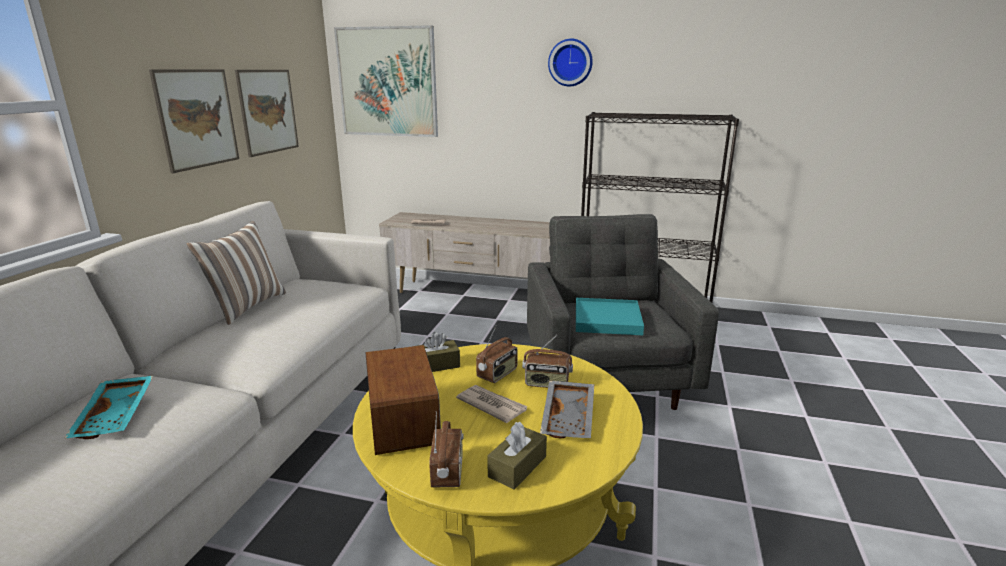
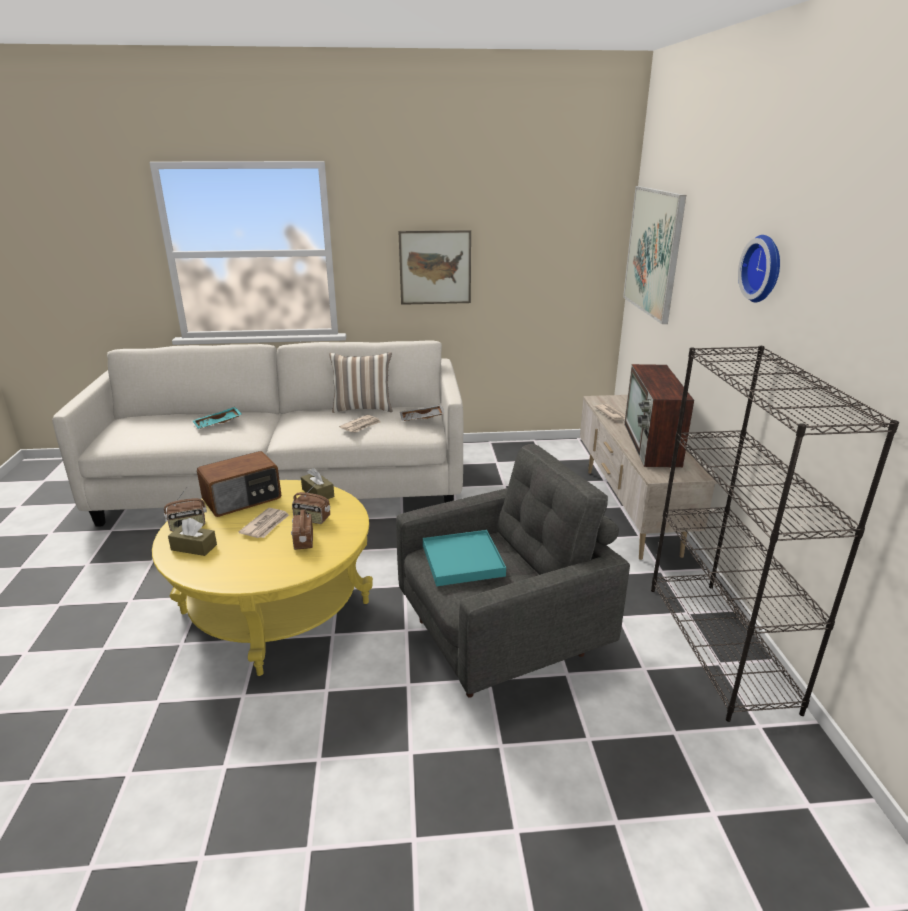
camera: 70 degrees right, 5 degrees up
picture [235,70,299,157] -> none
grey tray [540,381,594,438] -> grey tray moved to [400,404,444,421]
none -> newspaper [339,415,380,433]
none -> television [624,364,694,468]

